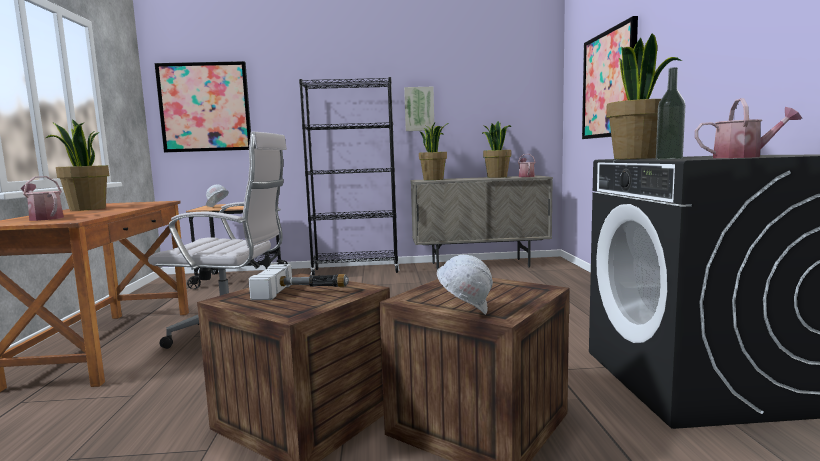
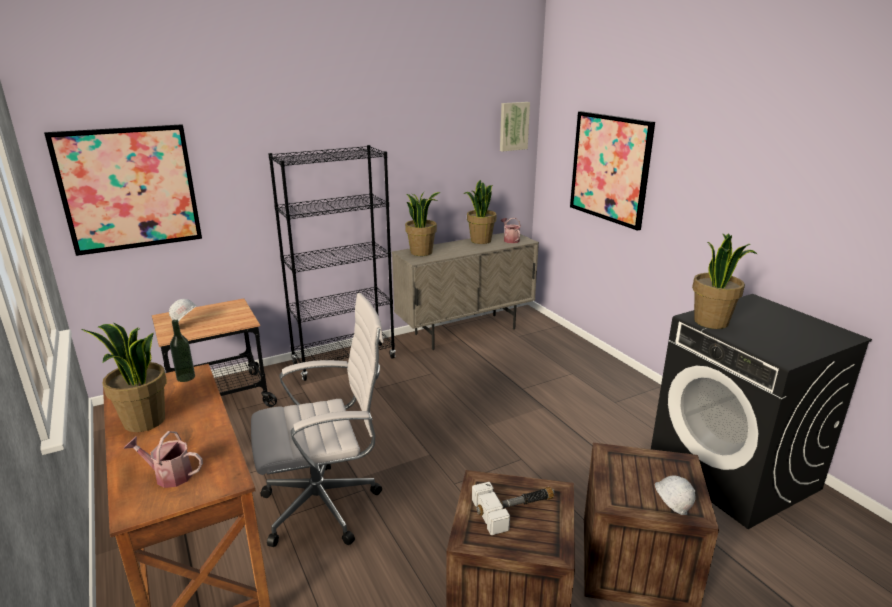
camera: 25 degrees left, 15 degrees up
picture [404,87,434,131] -> picture moved to [500,102,530,152]
bottle [656,67,685,160] -> bottle moved to [170,319,195,382]
watering can [695,98,802,158] -> none

